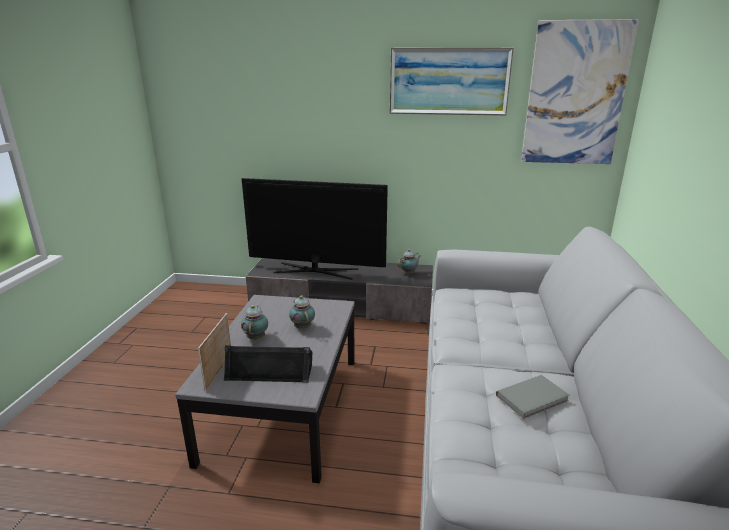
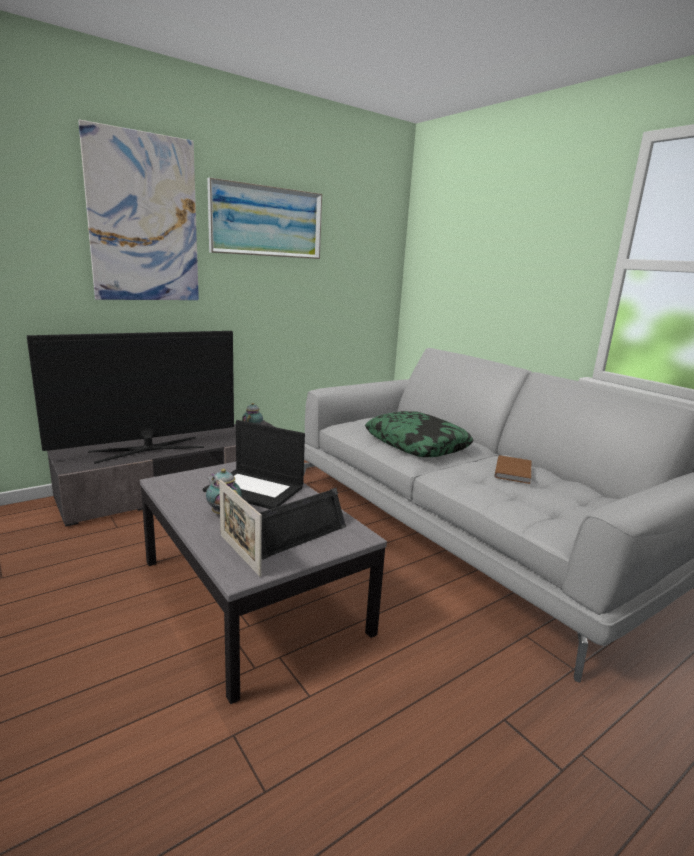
camera: 45 degrees left, 5 degrees down
teapot [289,295,315,329] -> laptop [203,420,305,509]
grey book [496,375,570,419] -> brown book [495,455,531,484]
picture [521,19,639,164] -> picture moved to [78,119,199,300]
none -> pillow [365,411,473,457]

